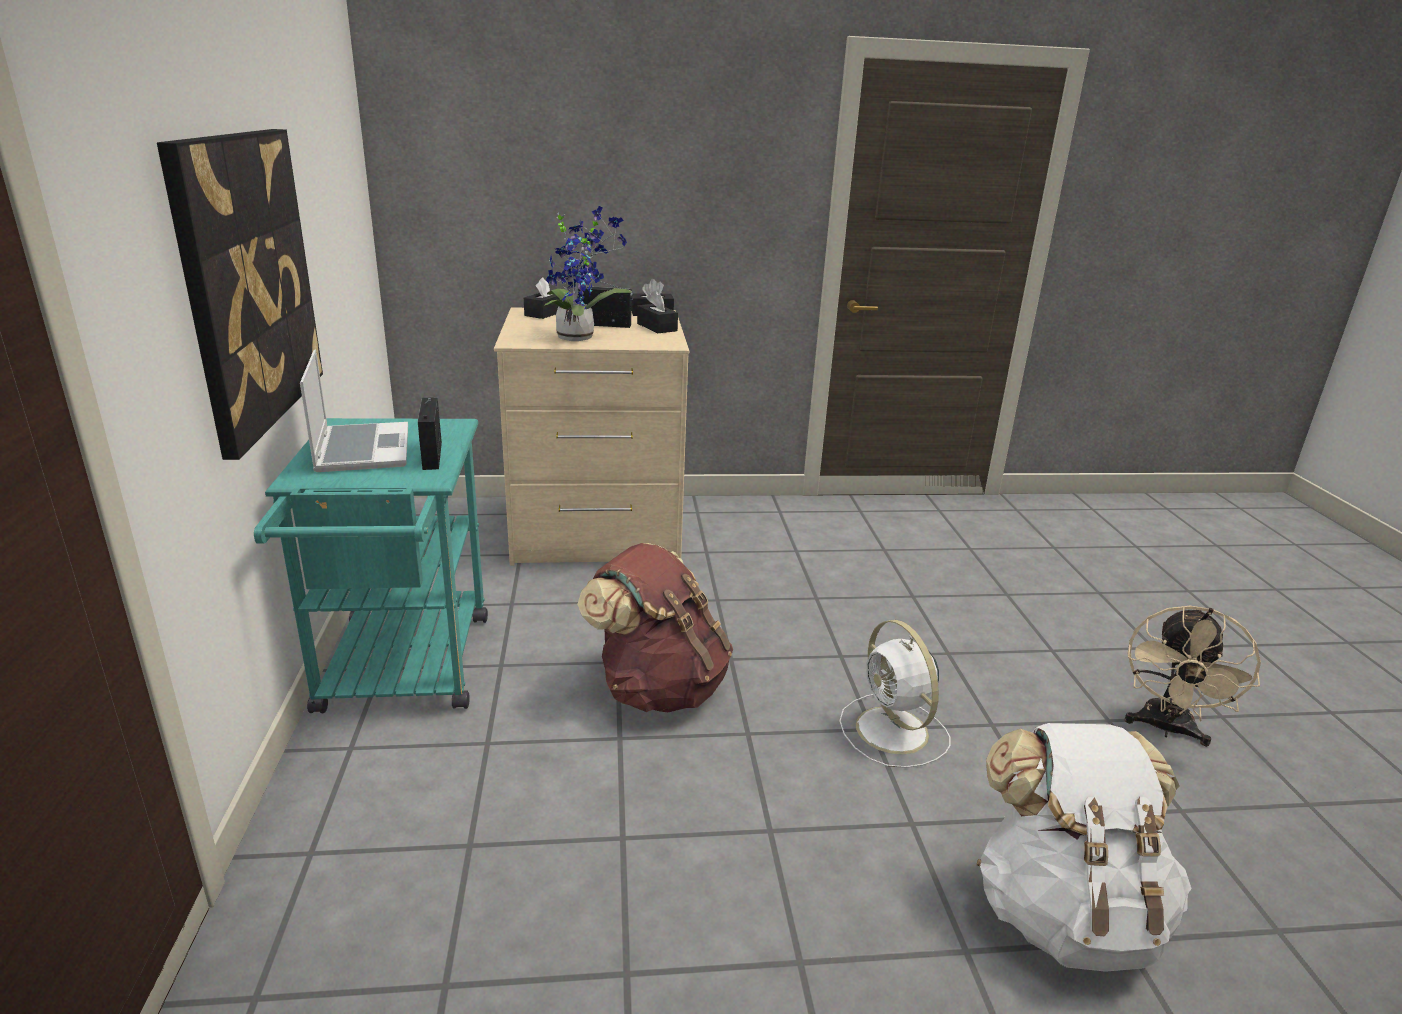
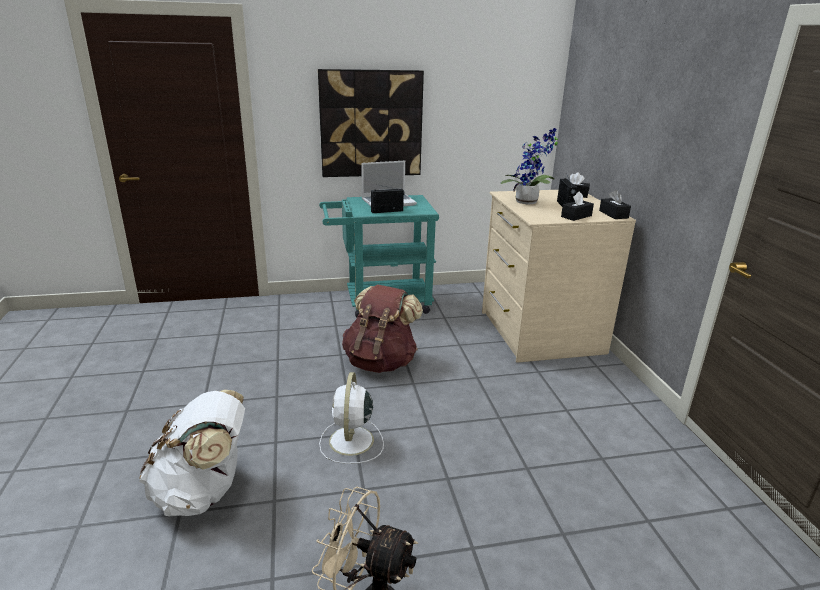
camera: 85 degrees right, 0 degrees up
white fan [839,620,951,768] -> white fan turned 60 degrees counterclockwise [319,372,384,464]

